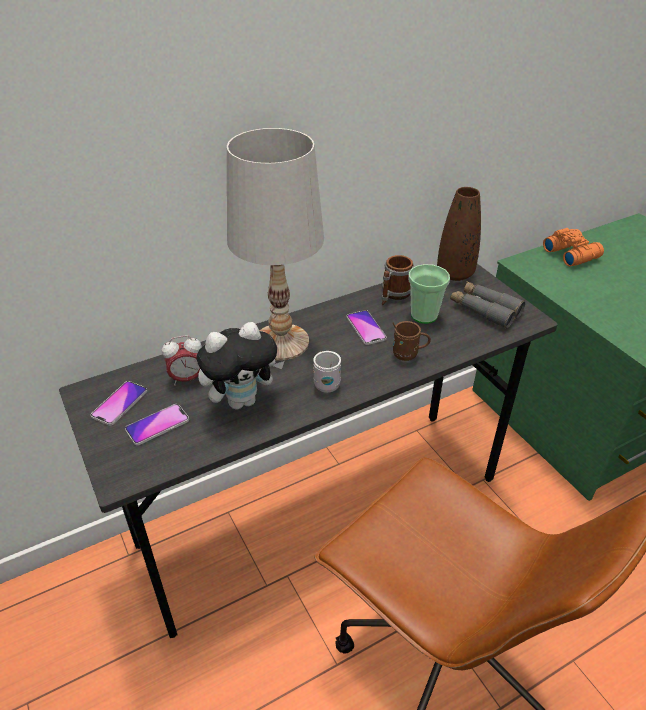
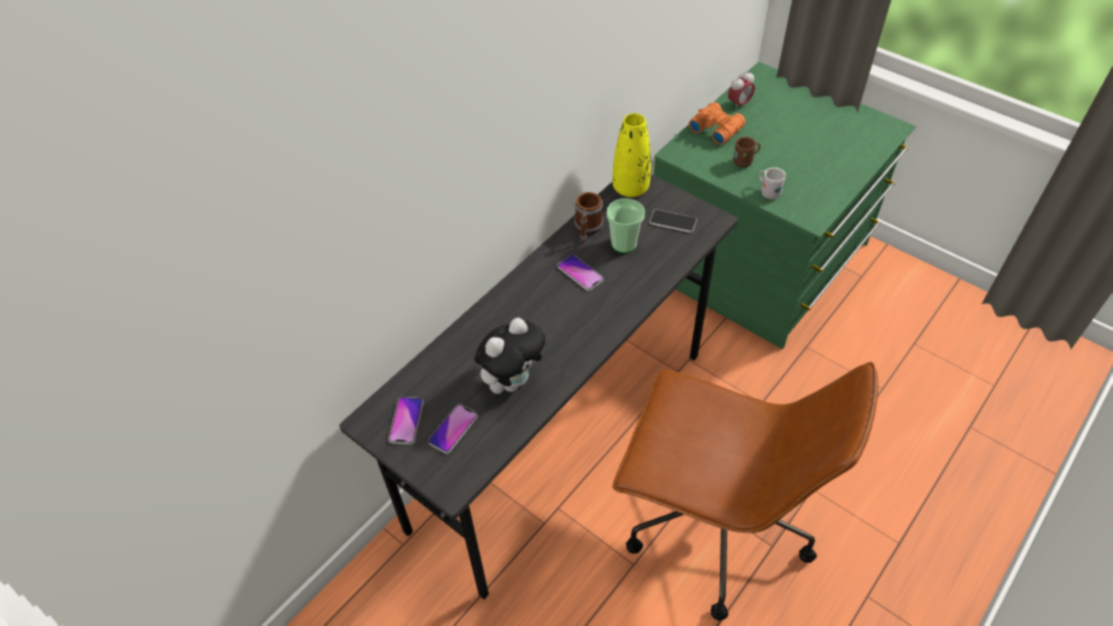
camera: 20 degrees left, 10 degrees up
alarm clock [162,335,202,386] -> alarm clock moved to [728,71,755,110]
white table lamp [227,128,324,361] -> none
white mug [313,351,341,393] -> white mug moved to [759,167,786,199]
brown mug [393,321,431,361] -> brown mug moved to [733,137,761,168]
brown vase [437,187,481,281] -> yellow vase [613,113,651,197]
grey binoculars [450,281,525,328] -> phone [649,209,697,233]

